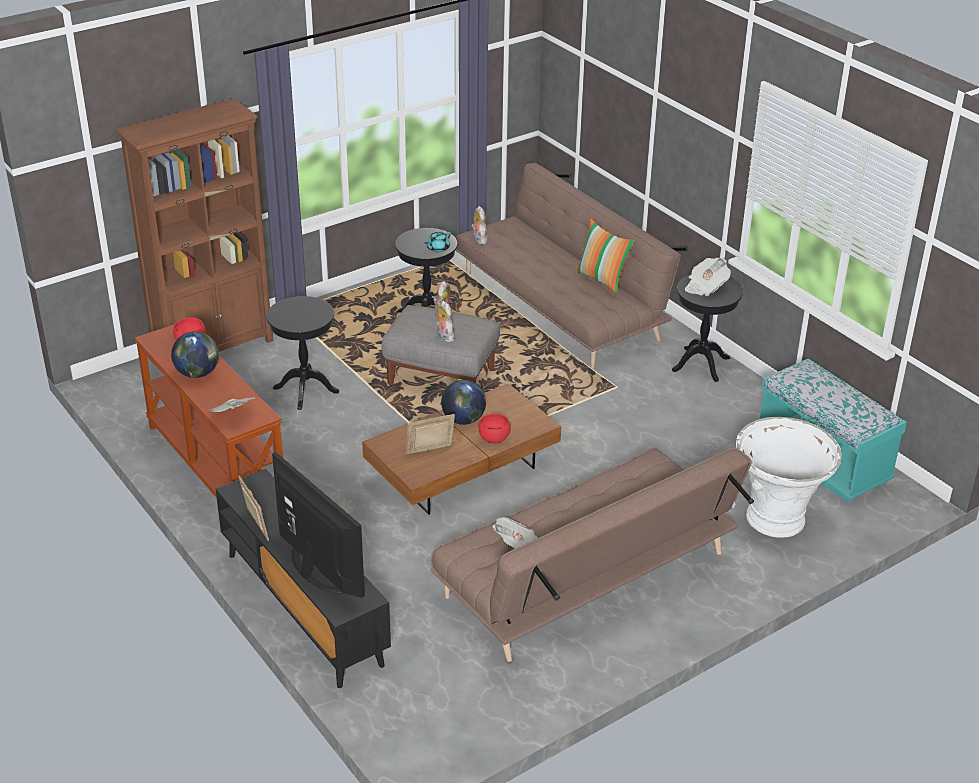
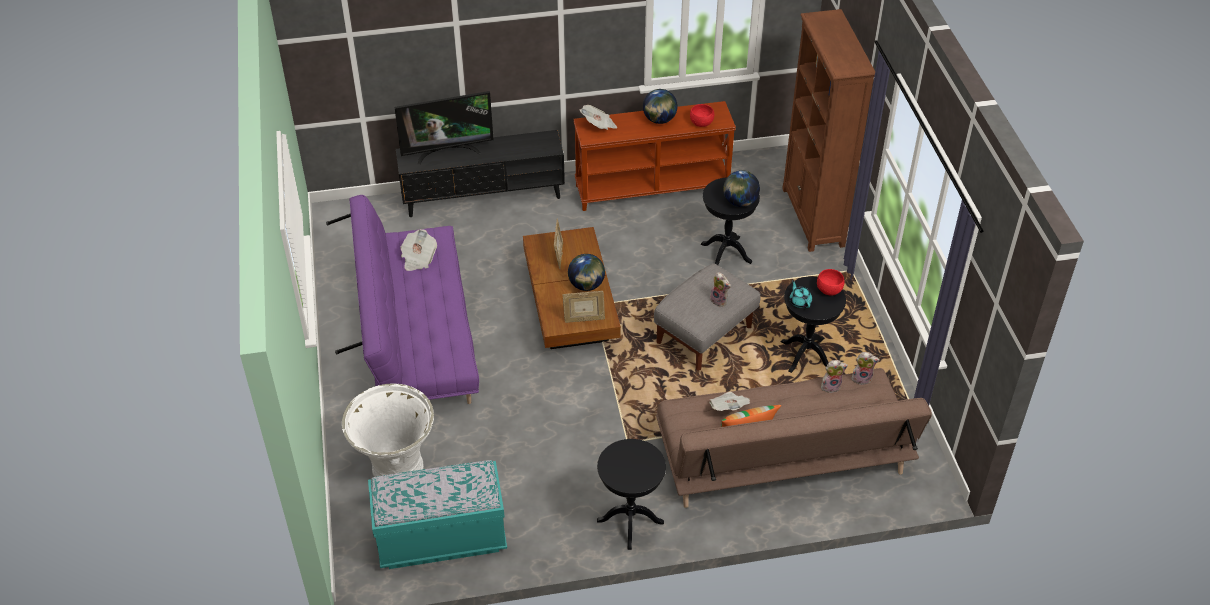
camera: 115 degrees right, 10 degrees up
picture frame [238,476,269,541] -> picture frame moved to [562,291,605,323]
brown sofa [430,447,754,662] -> purple sofa [326,195,479,404]
plush toy [436,301,455,342] -> plush toy moved to [821,360,848,393]
red bowl [478,413,511,443] -> red bowl moved to [817,269,845,296]
newspaper [685,258,731,296] -> newspaper moved to [709,392,750,411]
none -> globe [723,170,760,207]

